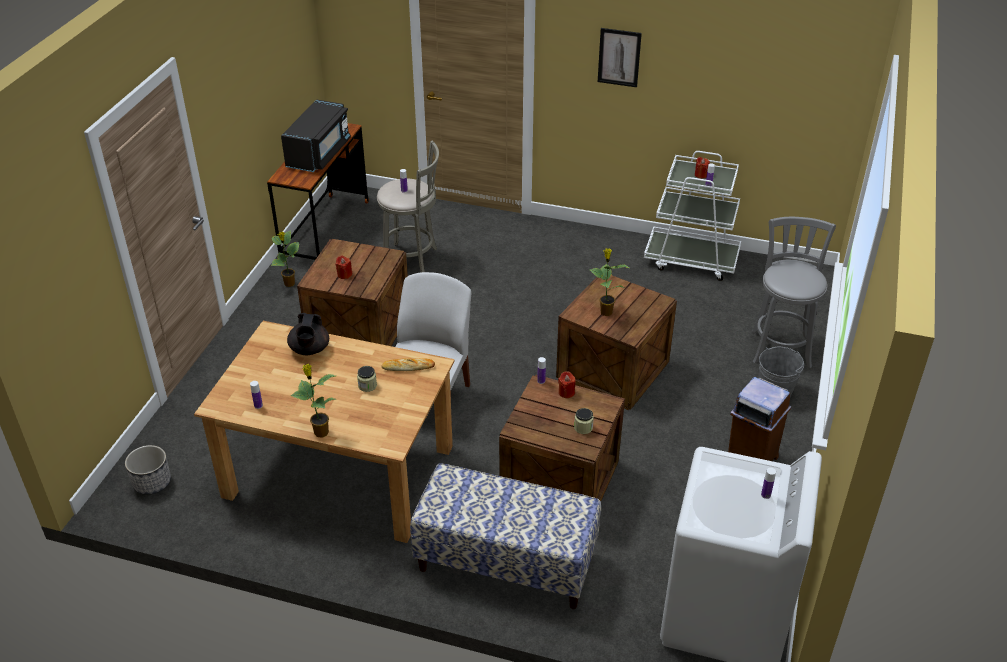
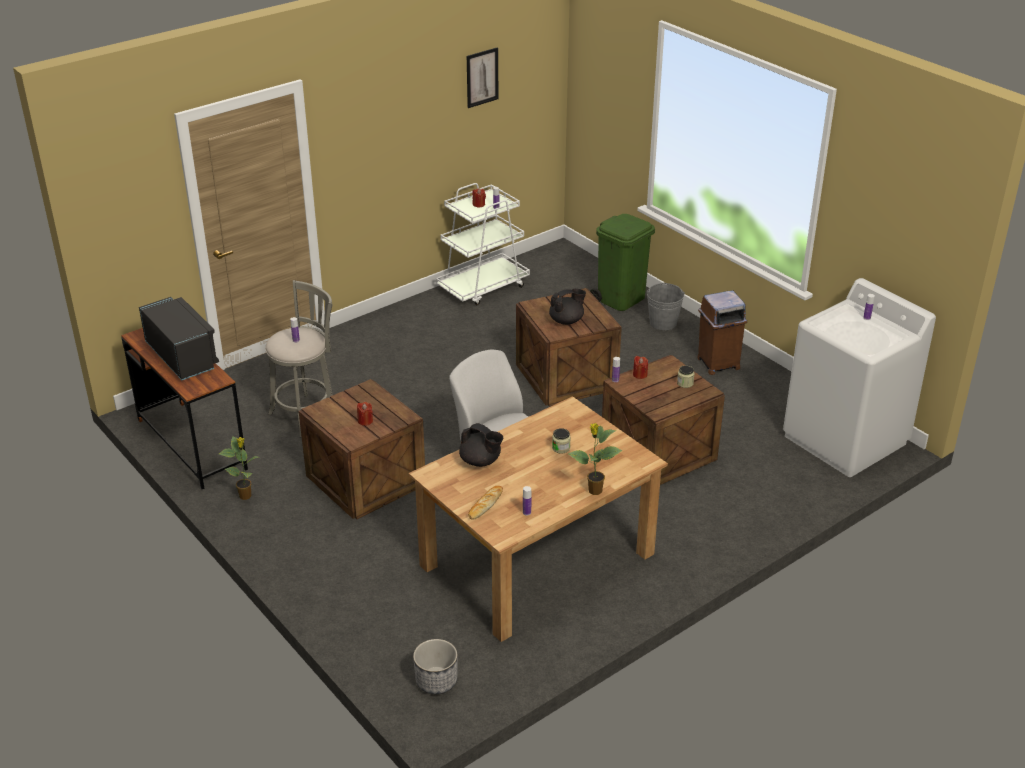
camera: 55 degrees left, 5 degrees down
bread [381,358,435,371] -> bread moved to [468,486,503,520]
bench [410,463,601,609] -> none
potted plant [589,248,629,316] -> black teapot [549,289,586,325]
picture [598,28,642,87] -> picture moved to [467,47,498,108]
grey stool [751,217,836,368] -> green trash can [590,214,655,311]

